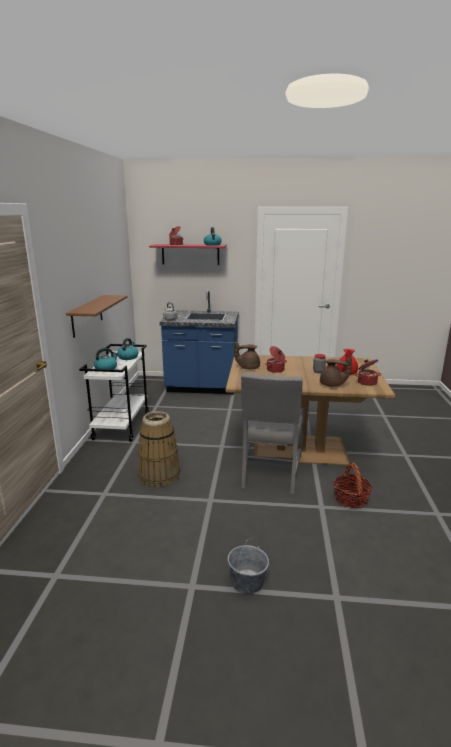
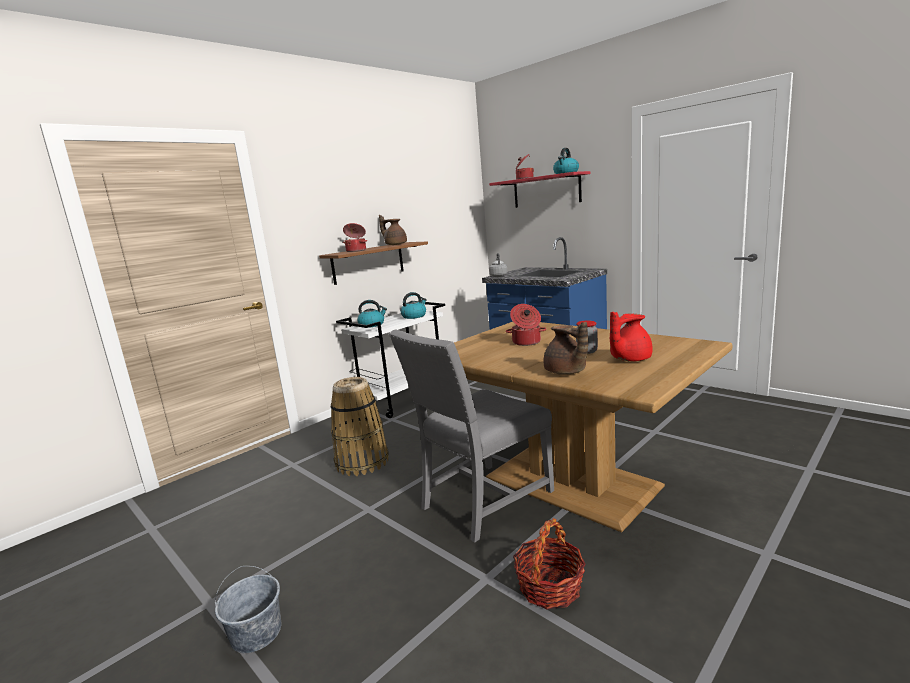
camera: 40 degrees right, 5 degrees down
brown teapot [234,341,260,369] -> brown teapot moved to [379,215,407,245]
cooking pot [355,359,381,386] -> cooking pot moved to [343,223,367,252]

